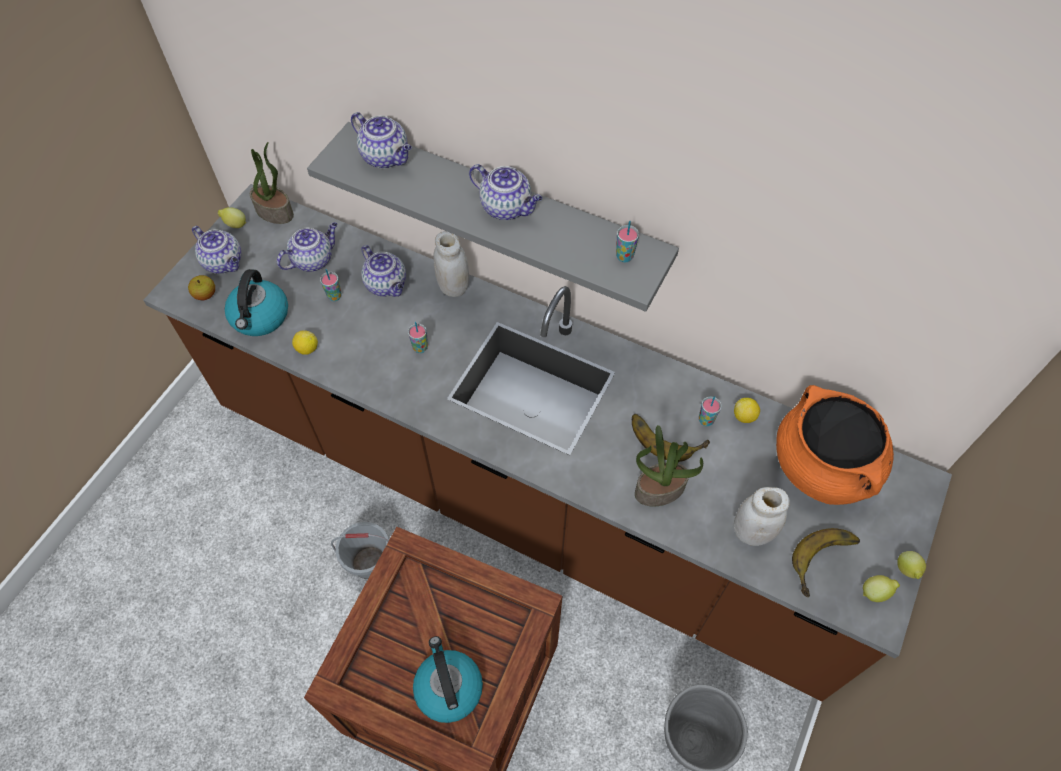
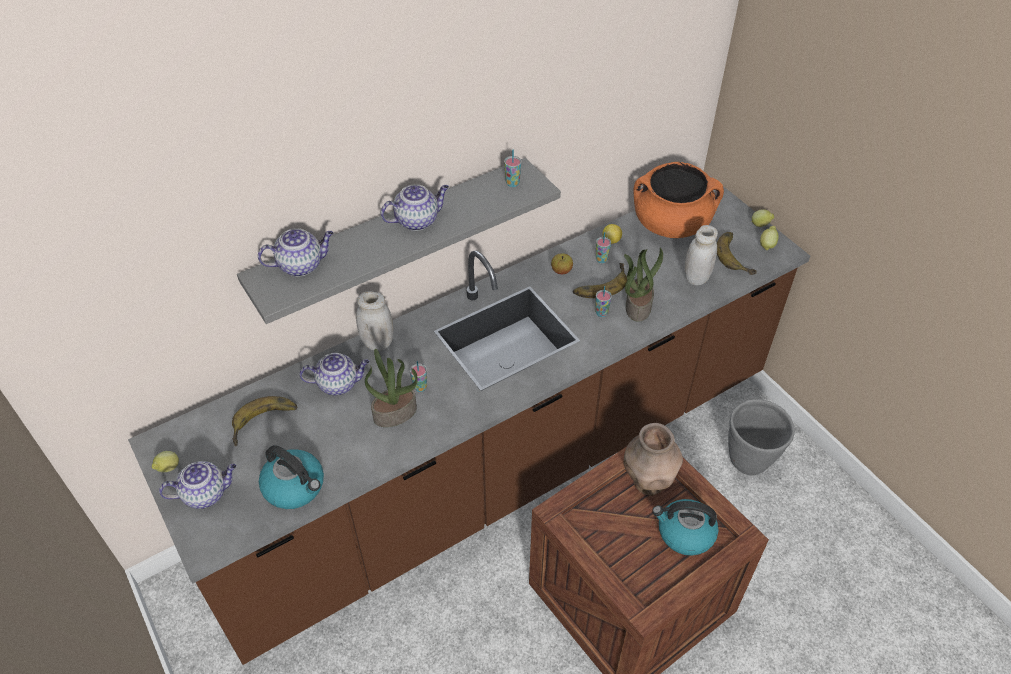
camera: 60 degrees left, 10 degrees down
apple [188,275,215,300] -> apple moved to [551,253,573,274]
potted plant [250,142,294,224] -> potted plant moved to [365,349,418,427]
teapot [277,222,337,272] -> banana [232,396,297,446]
lemon [292,330,318,355] -> none
cup [320,269,342,301] -> cup moved to [595,286,612,317]
grey bucket [331,522,389,579] -> none
none -> brown vase [624,423,683,496]

